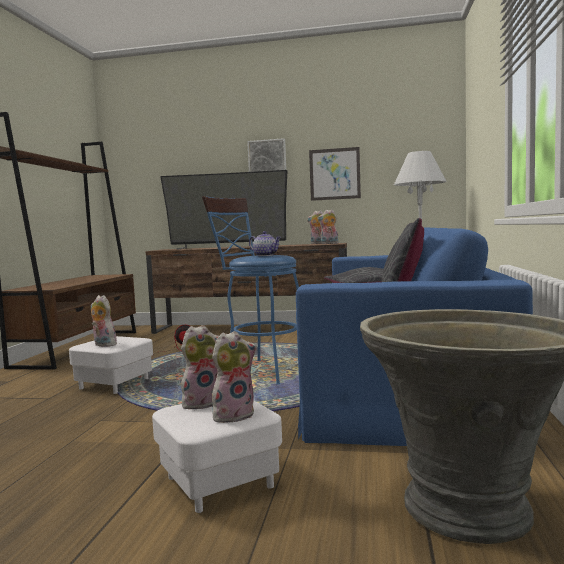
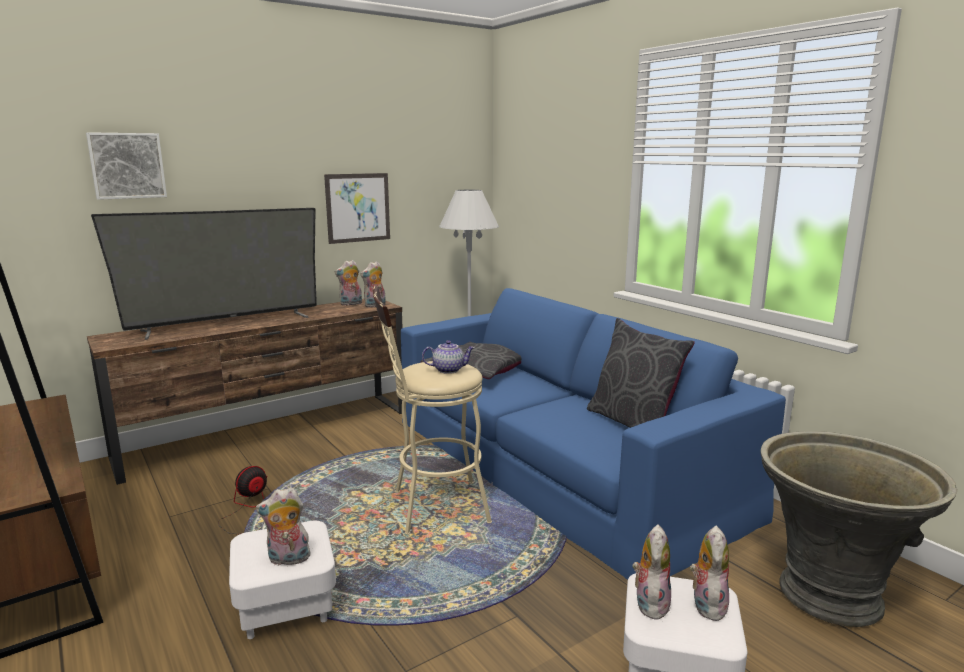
camera: 45 degrees left, 10 degrees up
blue stool [202,196,299,385] -> beige stool [373,286,492,534]
picture [247,138,286,172] -> picture moved to [86,132,167,200]

